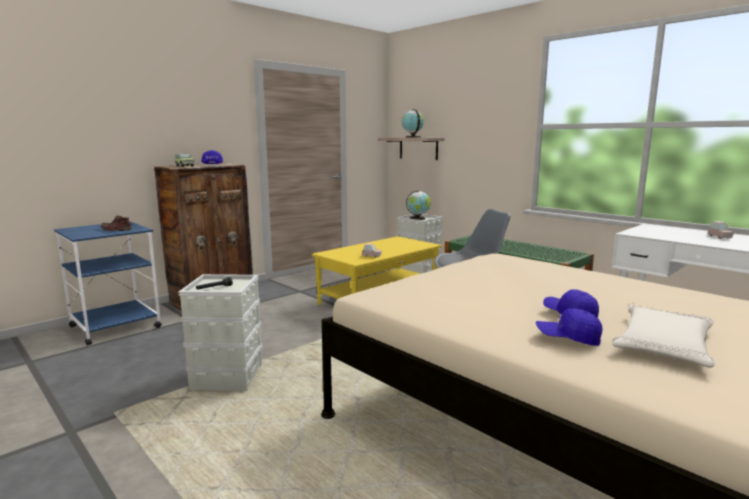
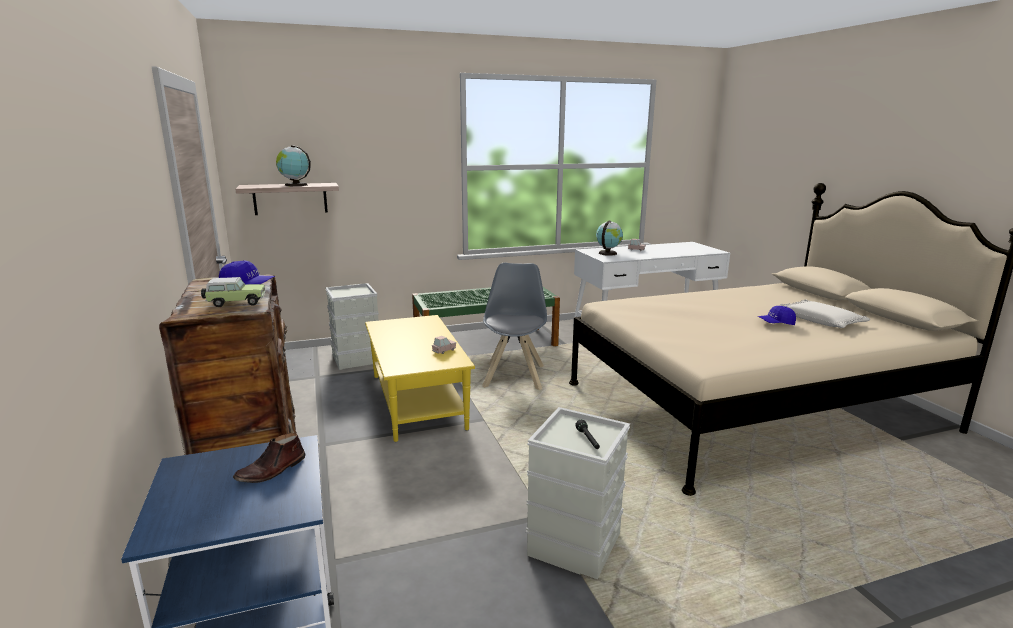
camera: 65 degrees left, 5 degrees up
globe [406,190,431,220] -> globe moved to [596,221,623,256]
blue cap [536,308,603,346] -> none

